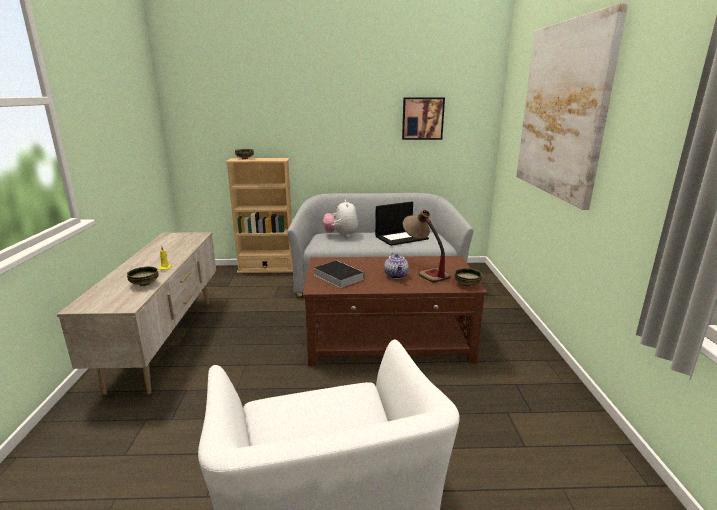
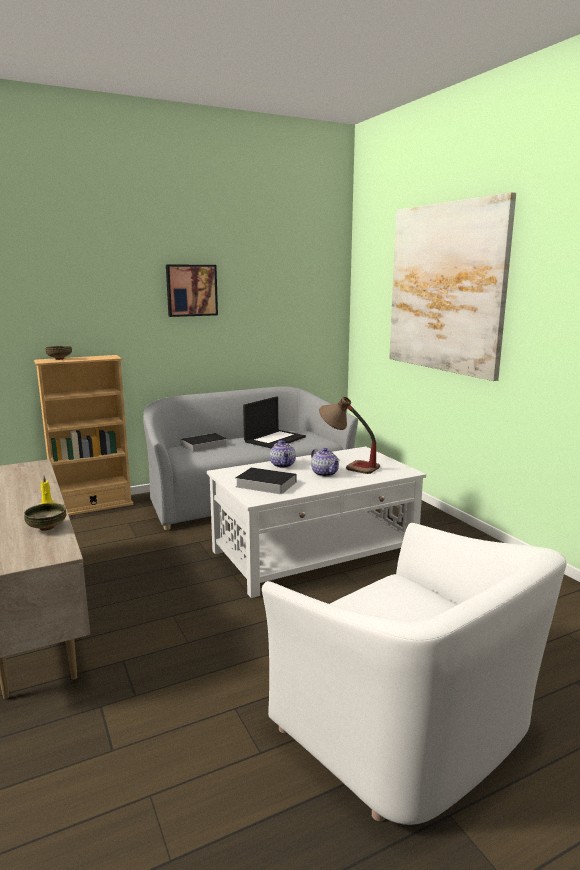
camera: 25 degrees left, 5 degrees down
brown coffee table [303,256,487,366] -> white coffee table [207,447,426,598]
plush toy [323,200,358,237] -> book [175,433,227,452]
picture [402,98,445,140] -> picture moved to [166,264,218,317]
bowl [455,268,482,287] -> none
none -> teapot [270,440,296,468]

